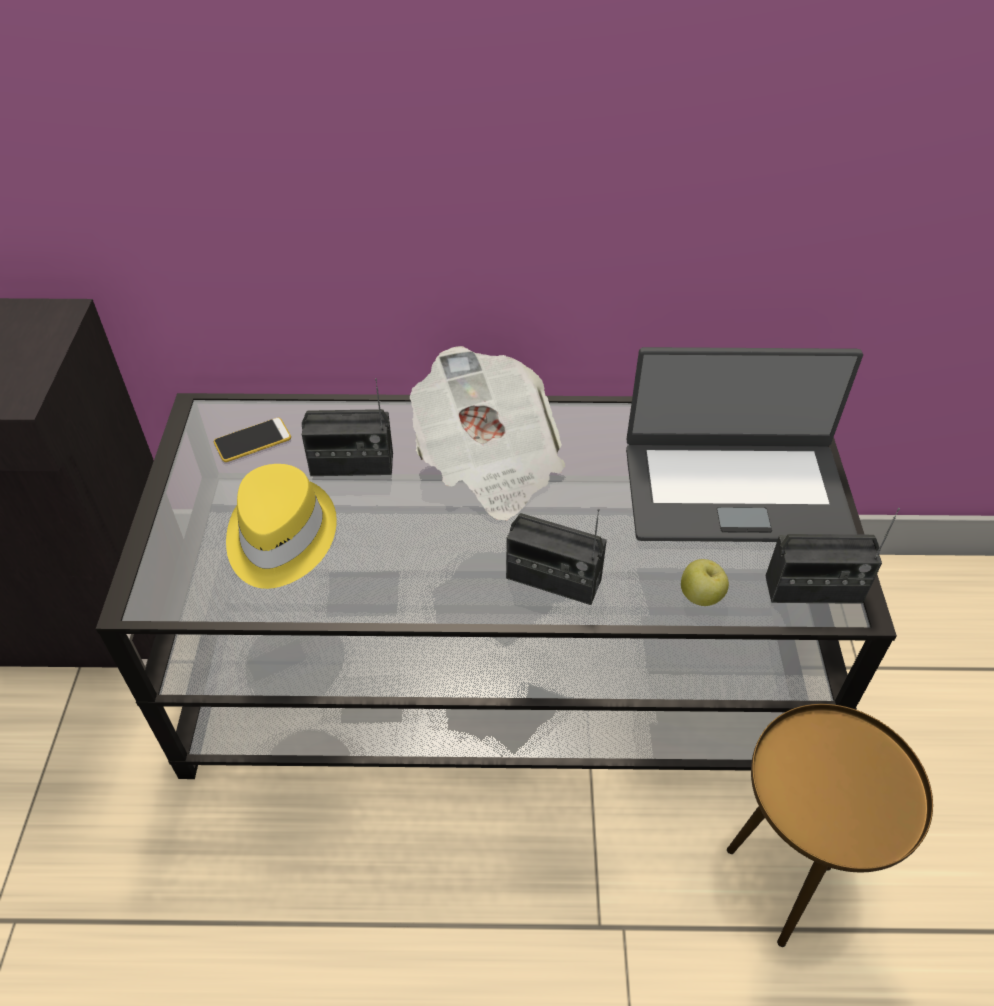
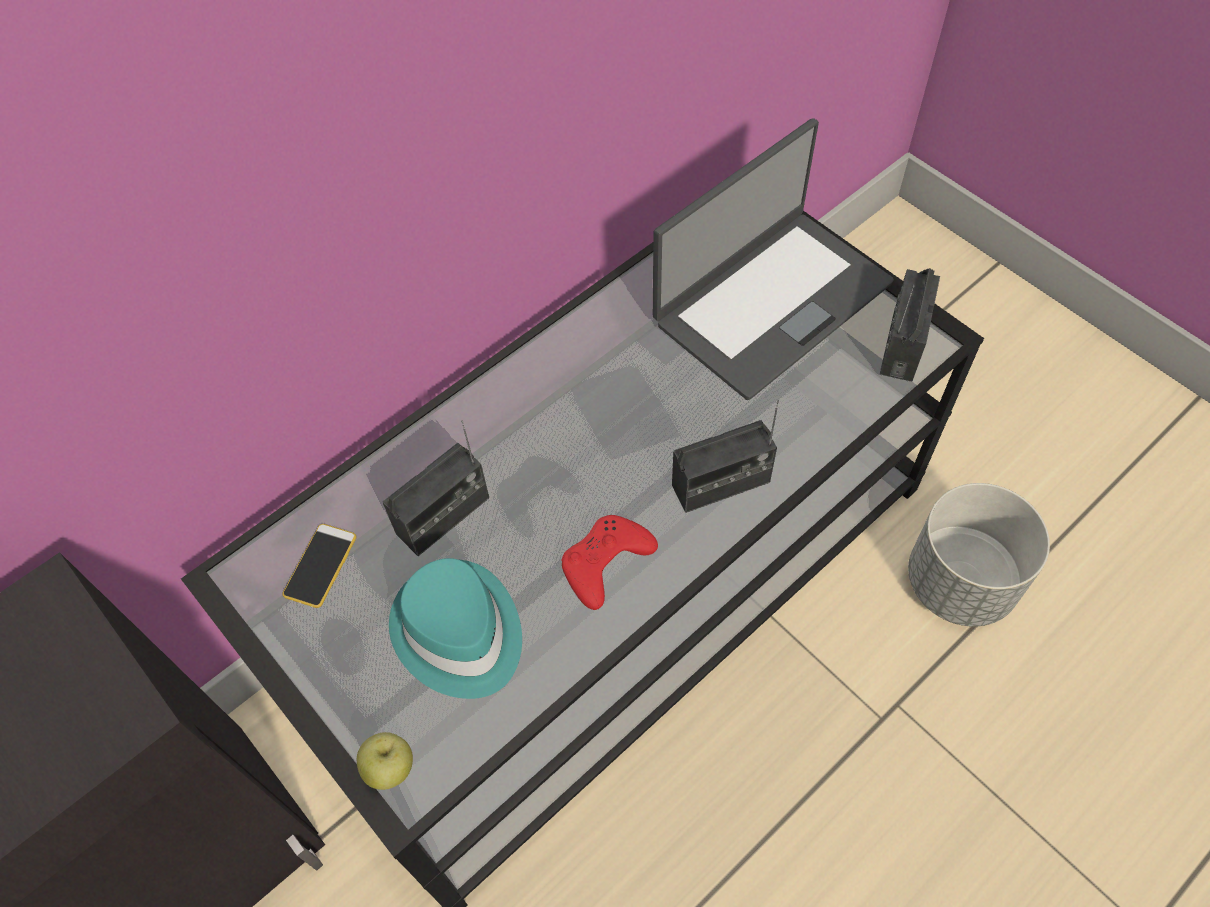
camera: 40 degrees left, 10 degrees up
yellow hat [226,464,337,589] -> turquoise hat [389,558,522,699]
newspaper [410,346,565,520] -> none
apple [681,559,729,606] -> apple moved to [357,732,413,790]
brown side table [727,704,933,947] -> grey planter [908,483,1050,627]
radio [765,508,900,604] -> radio turned 150 degrees clockwise [880,268,940,382]
none -> red game controller [561,515,658,610]

